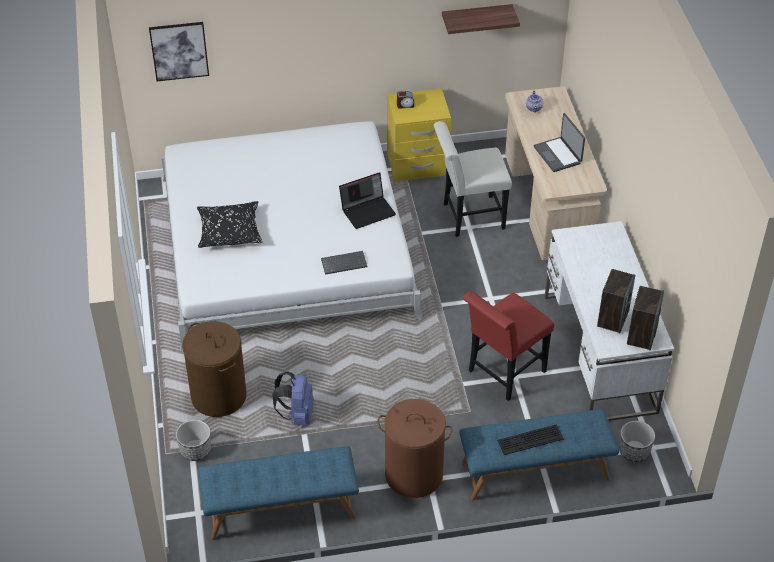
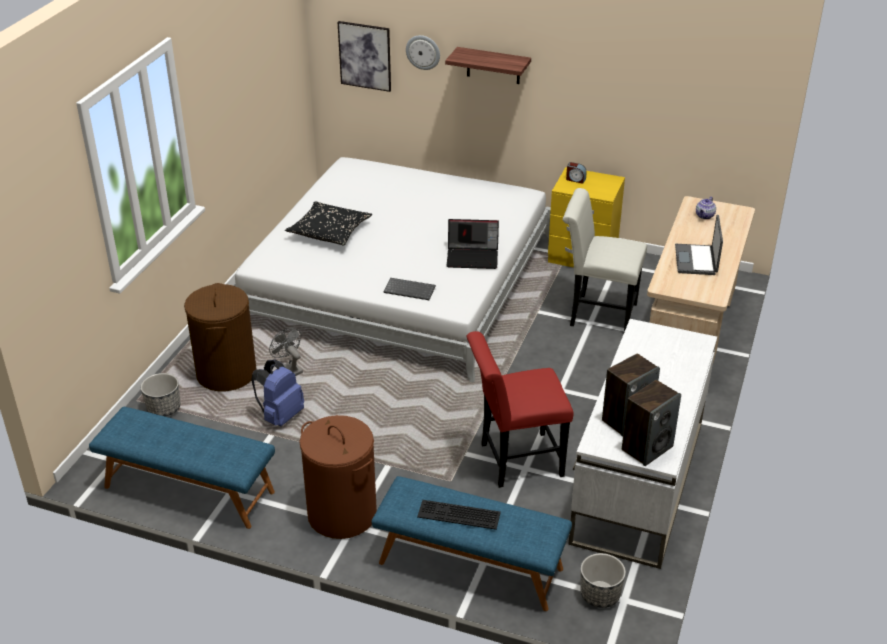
camera: 30 degrees right, 10 degrees down
shelf [442,4,520,34] -> shelf moved to [445,47,531,84]
none -> grey fan [269,328,303,376]
none -> wall clock [406,35,440,70]

